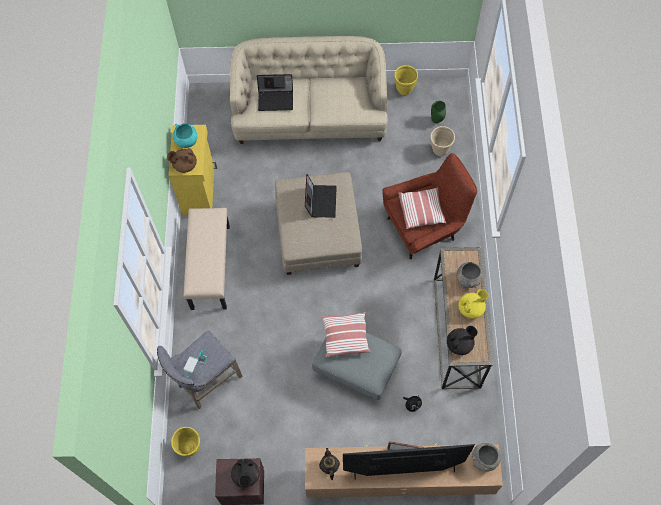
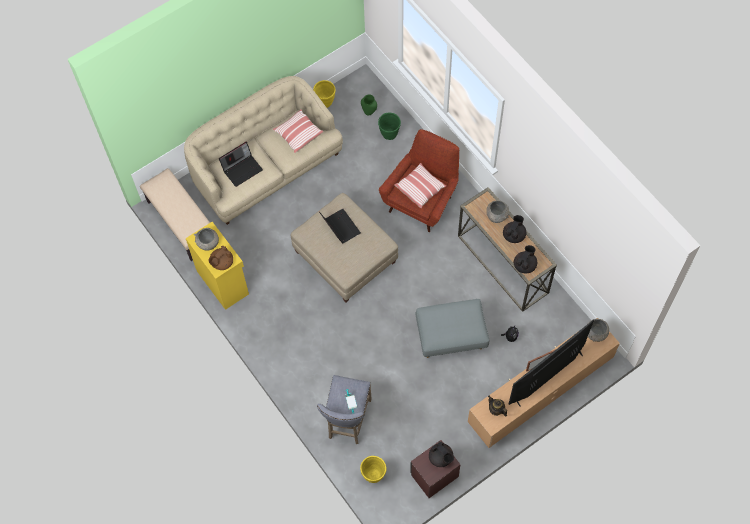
camera: 35 degrees left, 0 degrees up
turquoise bowl [173,124,197,148] -> grey bowl [194,228,219,250]
beige bench [183,208,230,310] -> beige bench moved to [140,168,210,261]
pillow [322,312,371,357] -> pillow moved to [273,109,323,153]
beige planter [430,126,455,156] -> green planter [378,113,401,140]
yellow teapot [458,289,488,319] -> black teapot [503,215,526,243]

